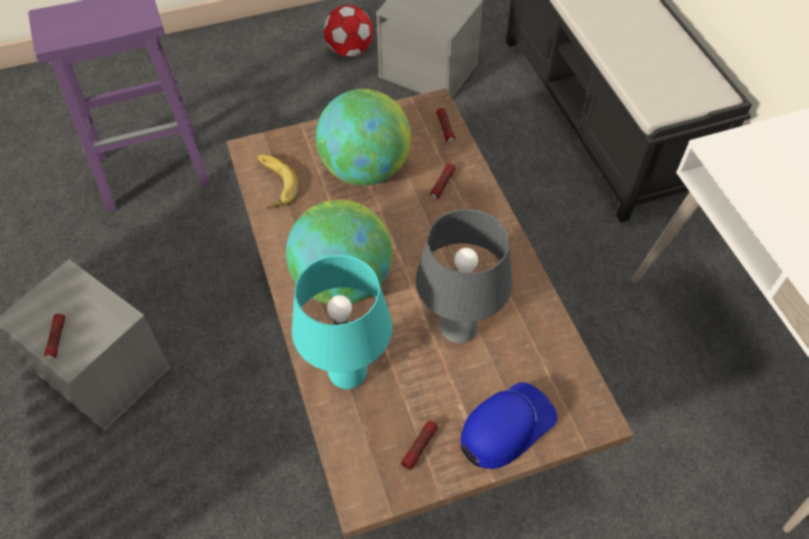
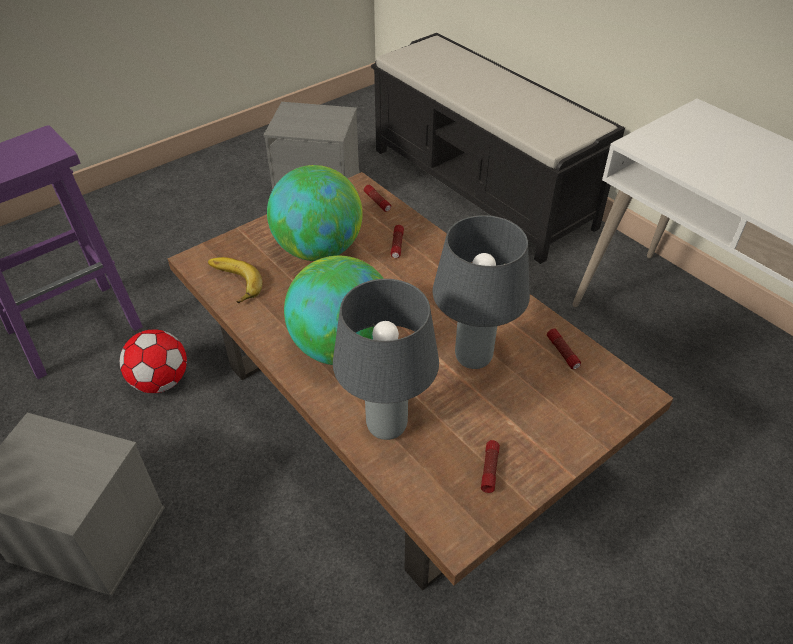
camera: 20 degrees left, 10 degrees down
flashlight [44,314,65,359] -> flashlight moved to [547,329,581,369]
turquoise table lamp [292,255,392,389] -> grey table lamp [333,279,439,440]
football [324,5,373,57] -> football moved to [120,329,187,393]
blue cap [461,382,558,469] -> none

